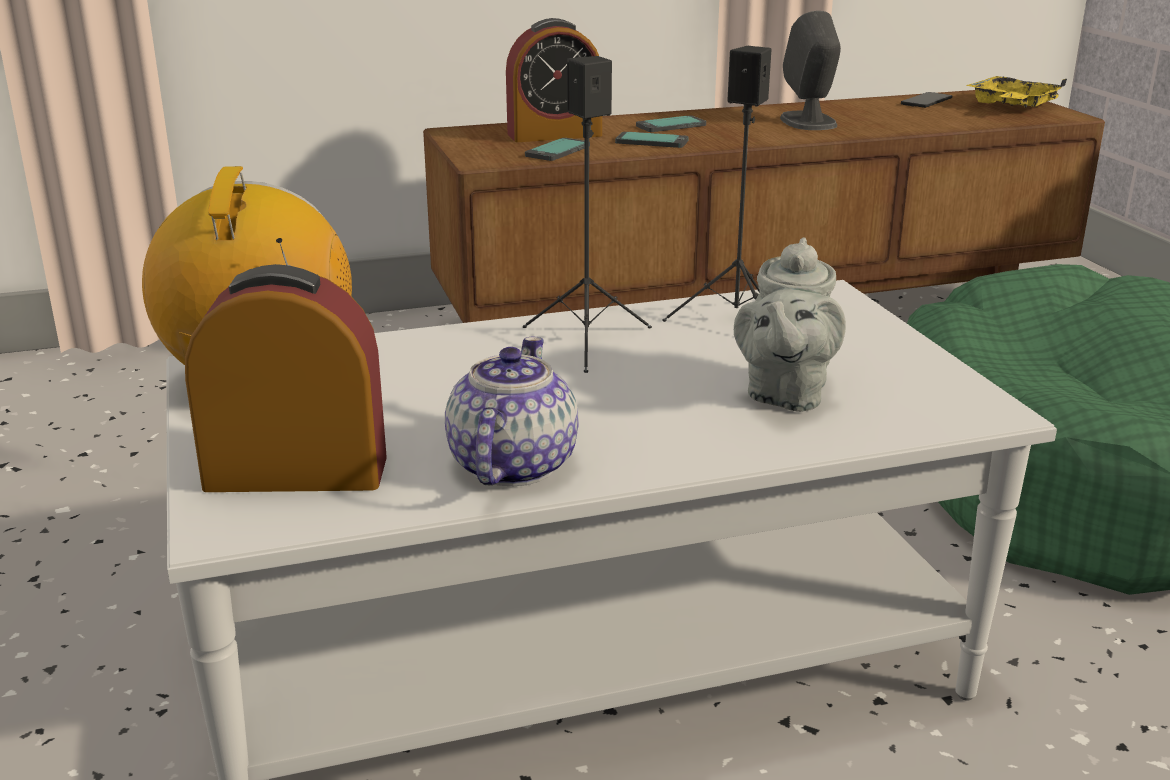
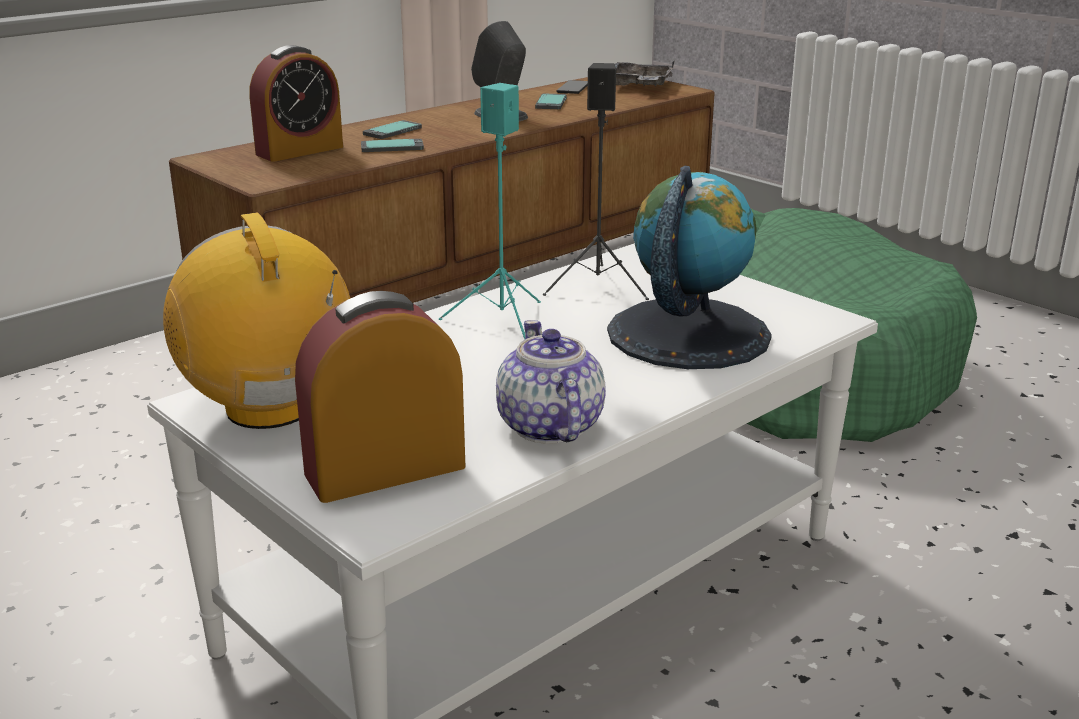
camera: 25 degrees left, 0 degrees up
black speaker [523,56,652,373] -> turquoise speaker [439,83,541,339]
phone [525,138,590,161] -> phone moved to [535,94,567,109]
grey teapot [734,238,846,412] -> globe [607,165,772,369]
yellow tray [966,76,1068,108] -> grey tray [615,60,675,86]

